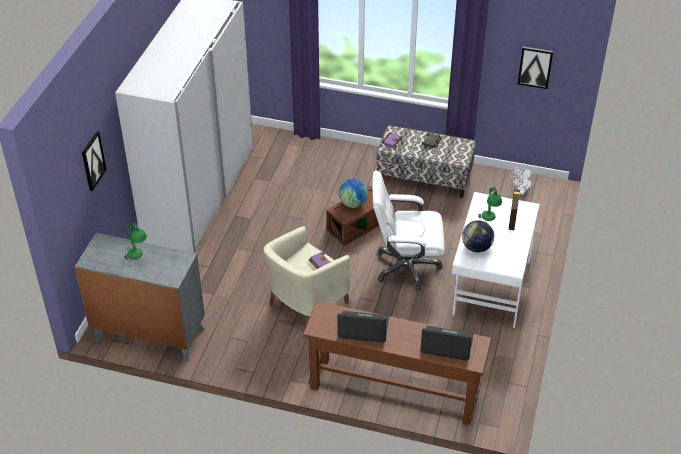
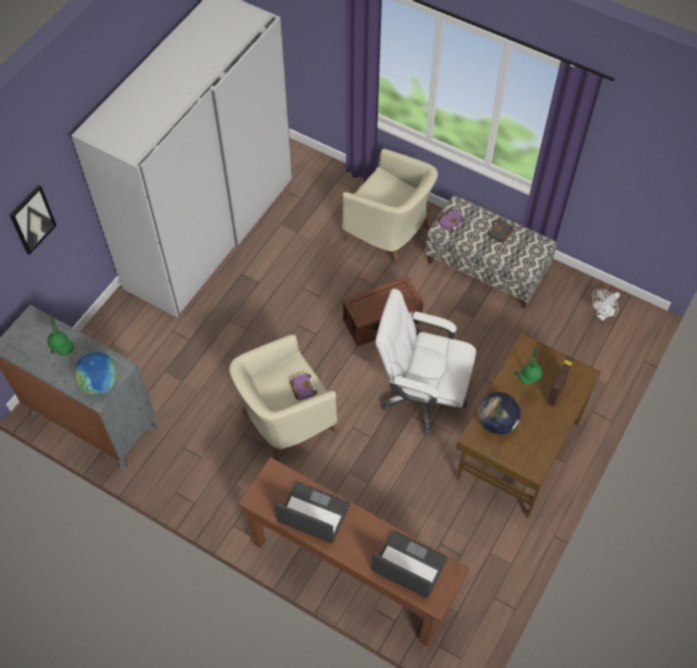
camera: 15 degrees right, 15 degrees up
globe [339,179,368,208] -> globe moved to [74,352,118,395]
white desk [452,192,540,328] -> brown desk [456,334,601,518]
picture [518,46,553,89] -> none
none -> beige armchair [342,149,438,266]

